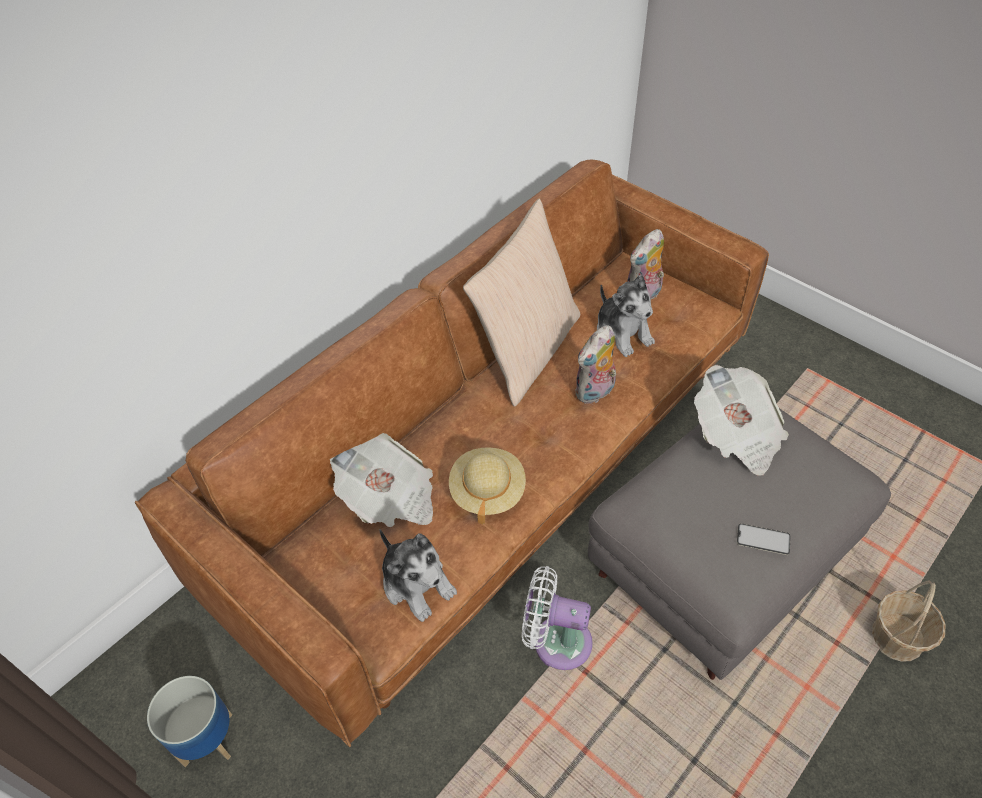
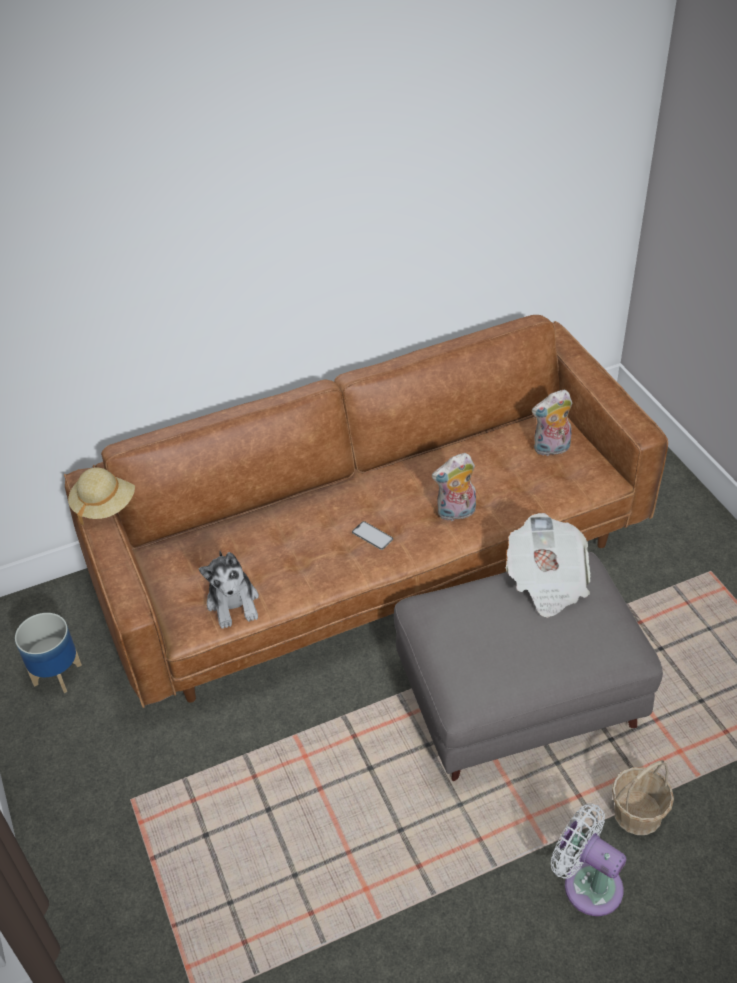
camera: 25 degrees right, 5 degrees down
newspaper [330,433,433,527] -> none
beige hat [449,447,526,525] -> beige hat moved to [68,467,135,526]
beige pillow [463,199,580,407] -> none
white fan [522,566,593,670] -> white fan moved to [551,803,626,916]
plush toy [597,275,655,357] -> none
phone [737,523,790,555] -> phone moved to [352,521,393,550]

